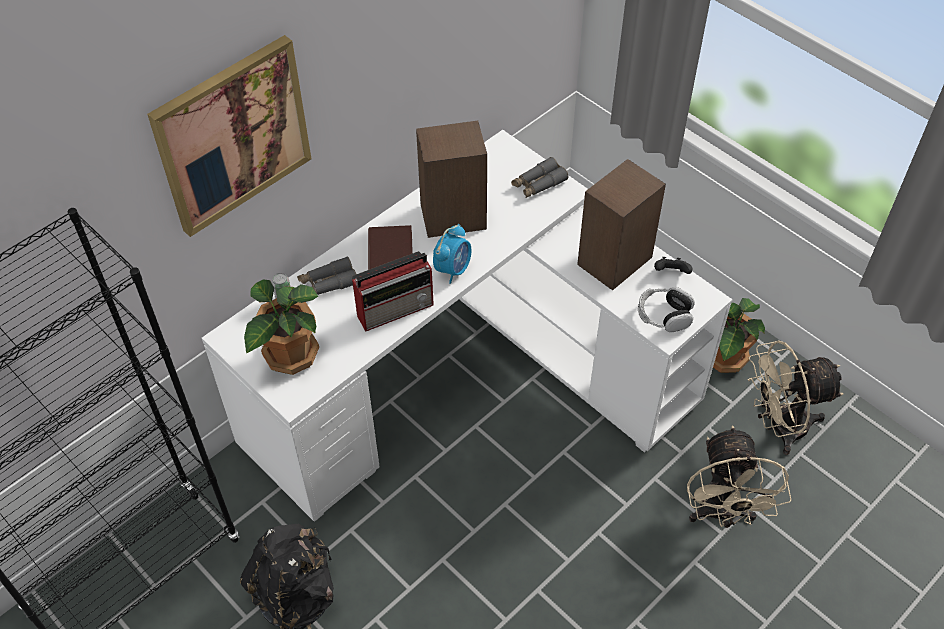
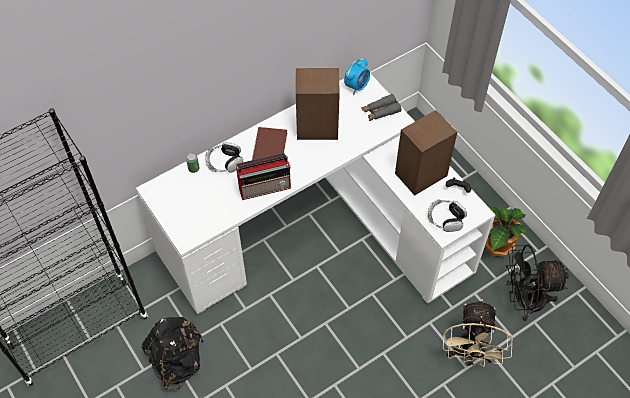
camera: 10 degrees right, 5 degrees up
picture [147,35,311,237] -> none
potted plant [244,279,319,375] -> none
grey binoculars [297,256,356,295] -> headphones [205,142,243,173]
alarm clock [433,224,471,284] -> alarm clock moved to [344,58,370,95]
beige fan [748,340,844,455] -> black fan [506,244,569,321]

